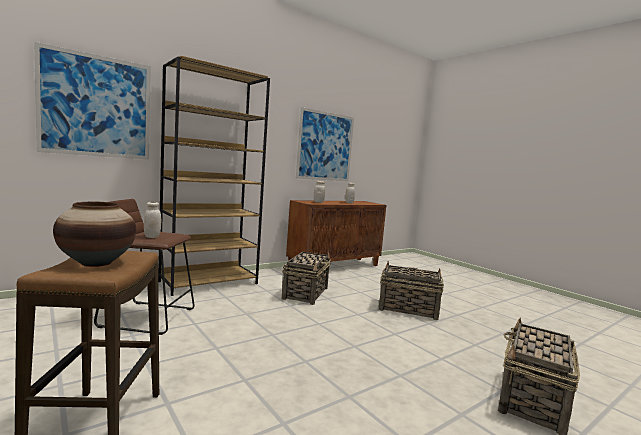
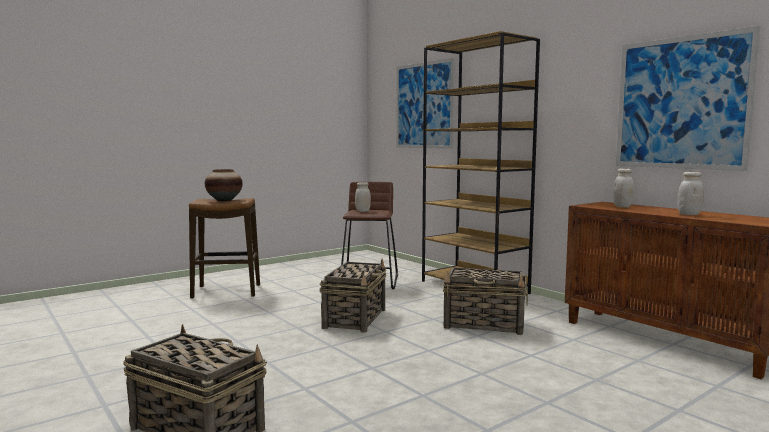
camera: 90 degrees right, 0 degrees up
basket [379,261,444,320] -> basket moved to [319,259,386,333]

